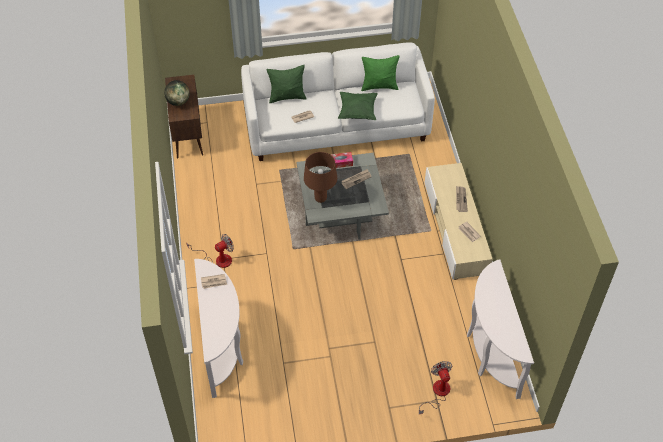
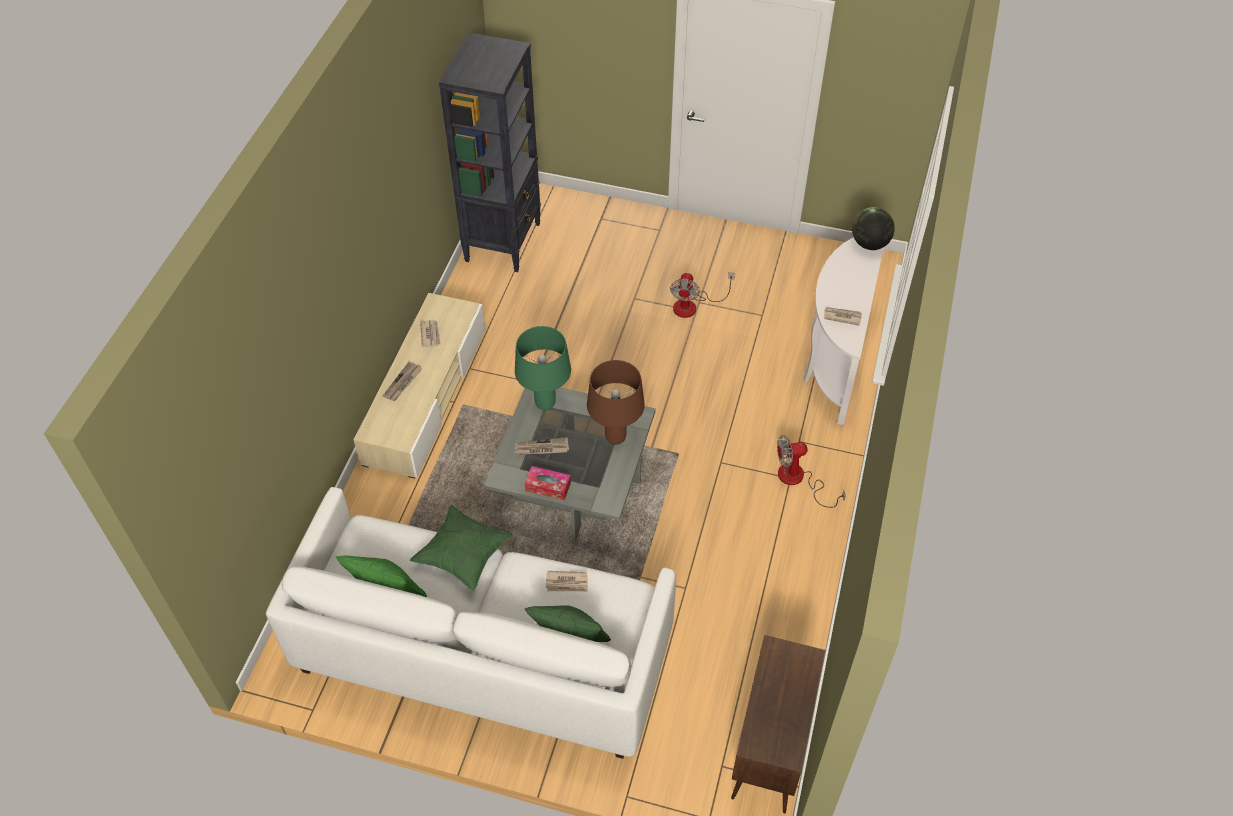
camera: 155 degrees left, 0 degrees up
globe [164,80,190,106] -> globe moved to [852,207,895,250]
fan [419,361,452,414] -> fan moved to [670,272,735,318]
white console table [467,259,534,399] -> black bookcase [439,32,541,272]
none -> green table lamp [515,326,571,410]

